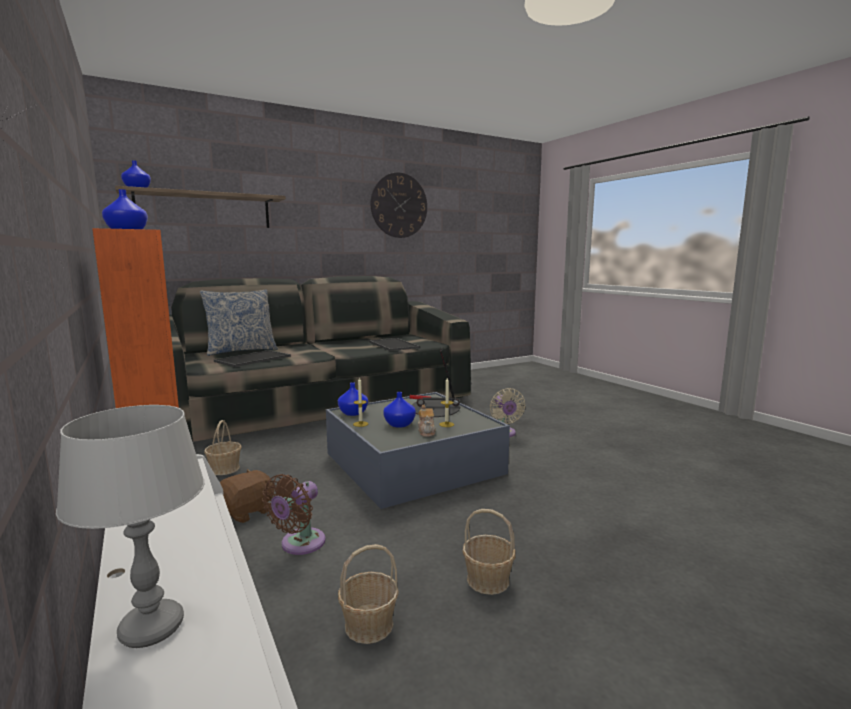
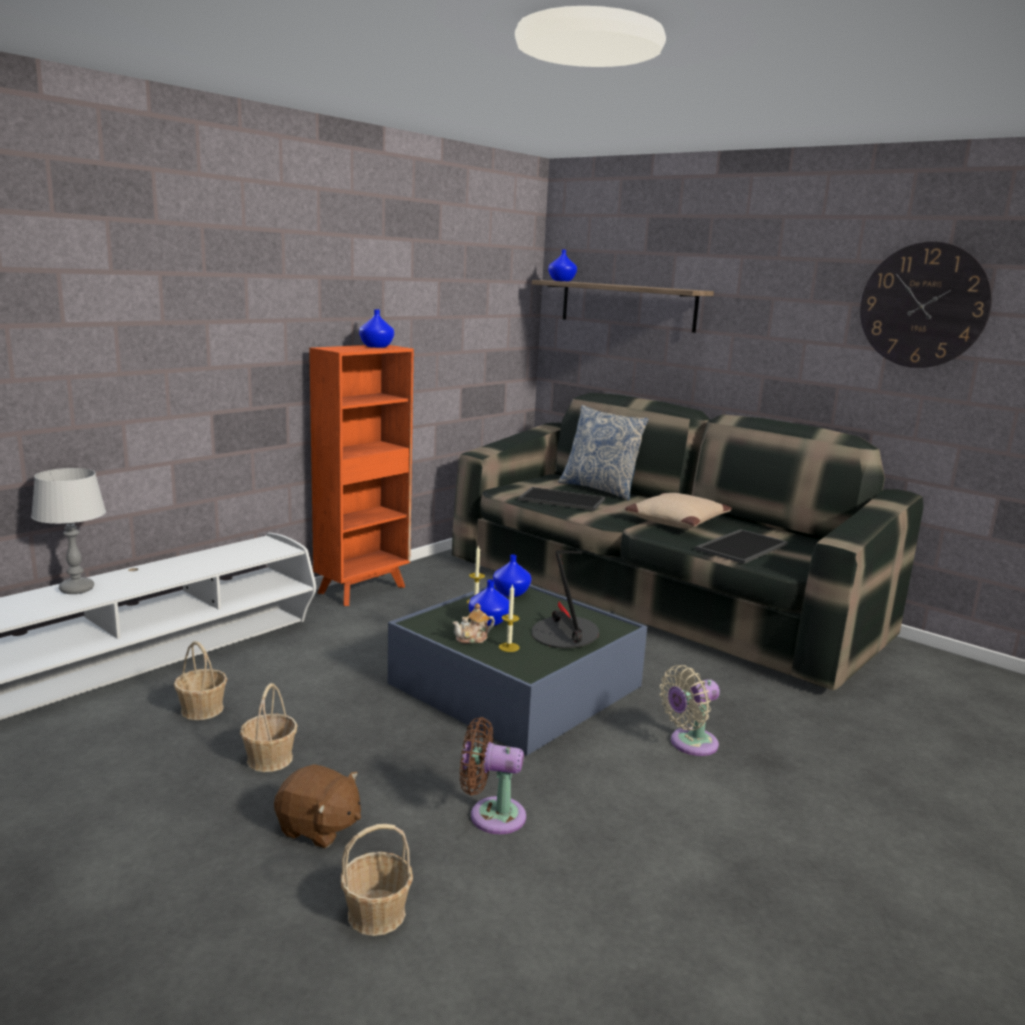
camera: 70 degrees right, 5 degrees up
basket [204,420,242,475] -> basket moved to [341,824,413,936]
brown plush toy [220,469,275,523] -> brown plush toy moved to [274,764,361,848]
brown fan [262,474,326,555] -> brown fan moved to [460,717,526,834]
none -> beige pillow [625,493,732,528]

